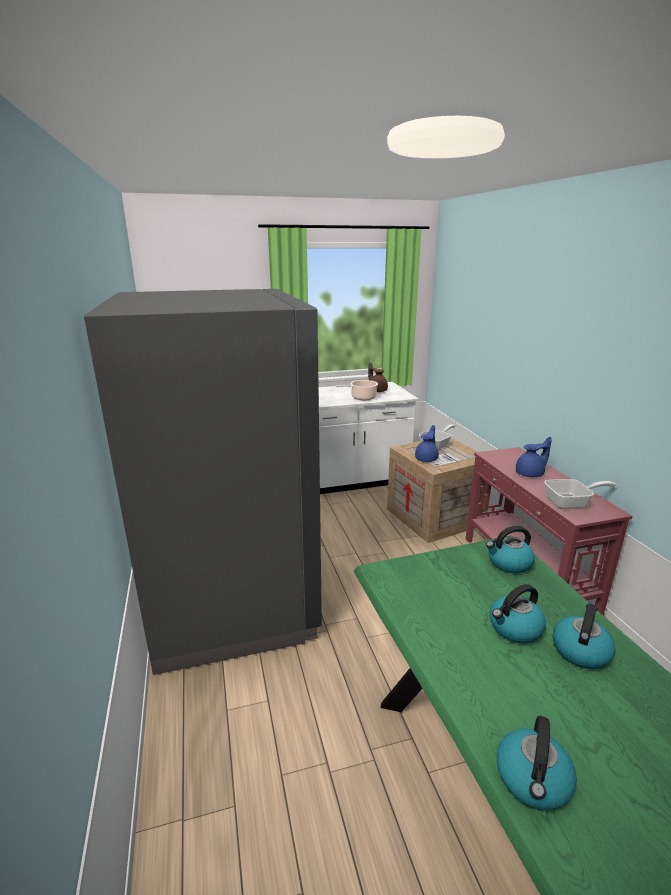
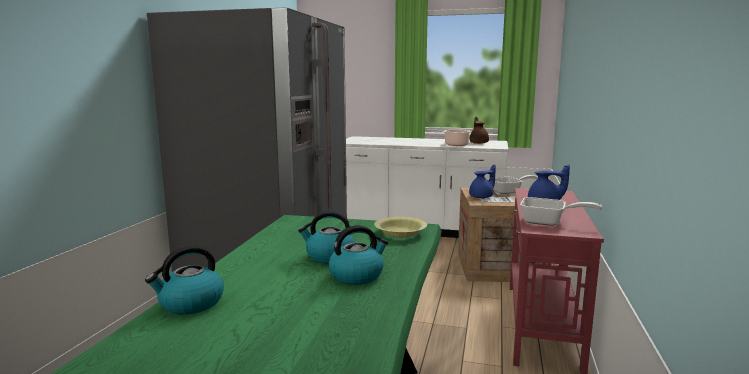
camera: 30 degrees right, 10 degrees down
kettle [486,526,535,573] -> yellow bowl [374,217,427,238]

